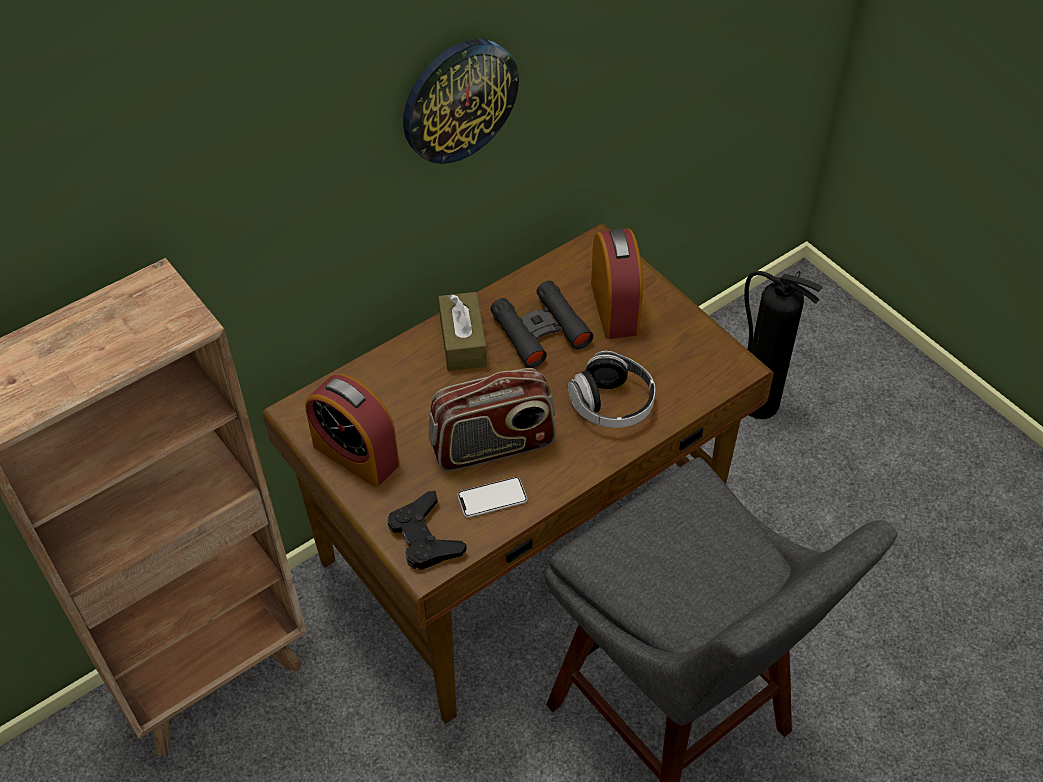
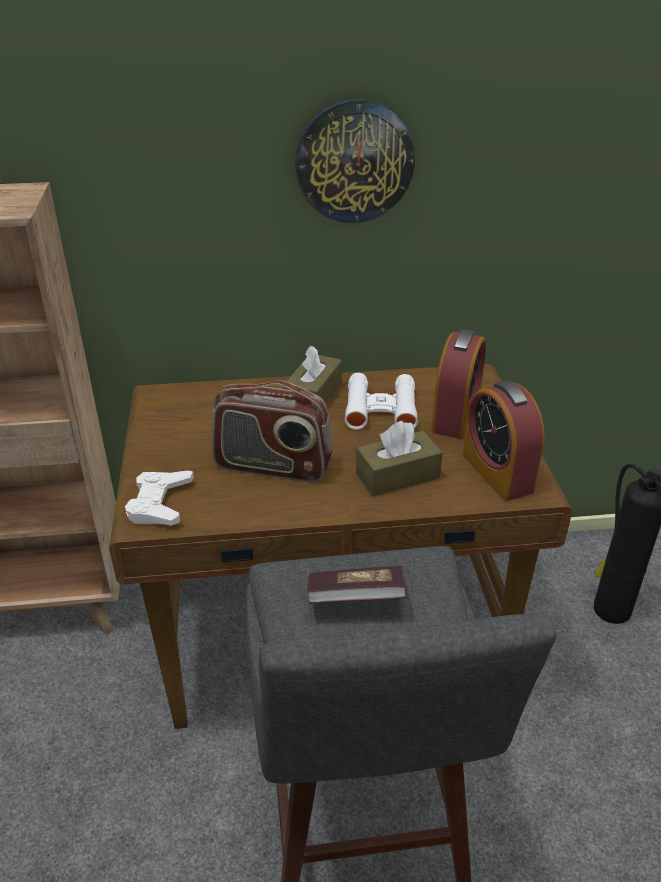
camera: 30 degrees right, 15 degrees down
alarm clock [305,374,399,487] -> alarm clock moved to [463,381,545,501]
black game controller [388,491,467,570] -> white game controller [125,470,194,525]
phone [457,477,528,518] -> none
black binoculars [490,281,593,368] -> white binoculars [345,373,418,430]
headphones [568,351,655,428] -> brown tissue box [356,421,443,496]
none -> book [307,566,407,604]

